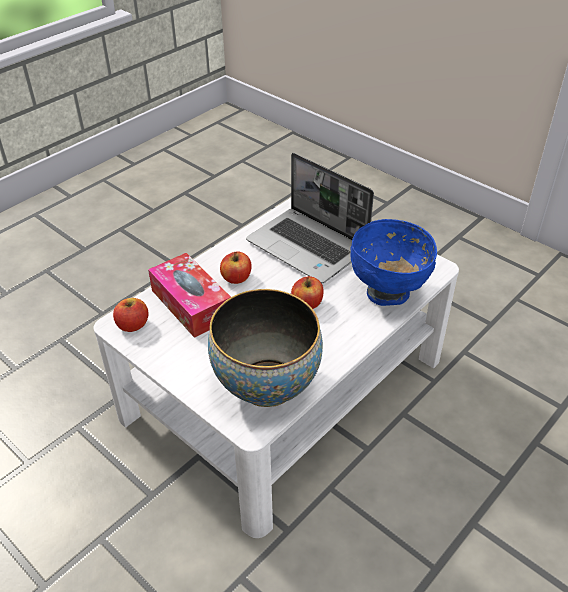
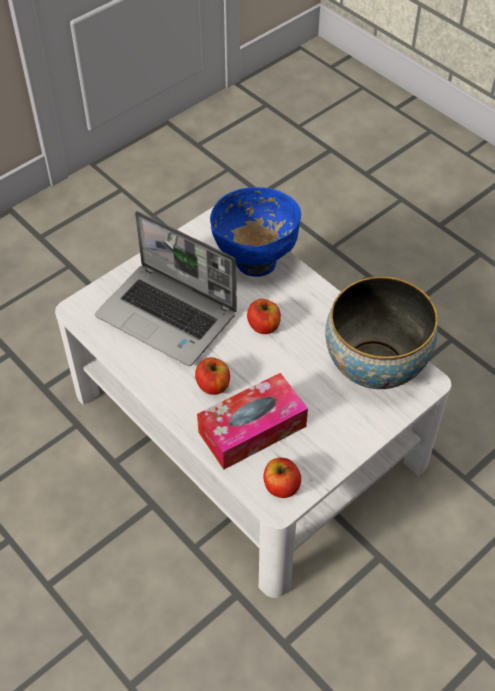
camera: 85 degrees left, 10 degrees up
laptop [246,153,374,283] -> laptop turned 75 degrees clockwise [95,211,237,366]

